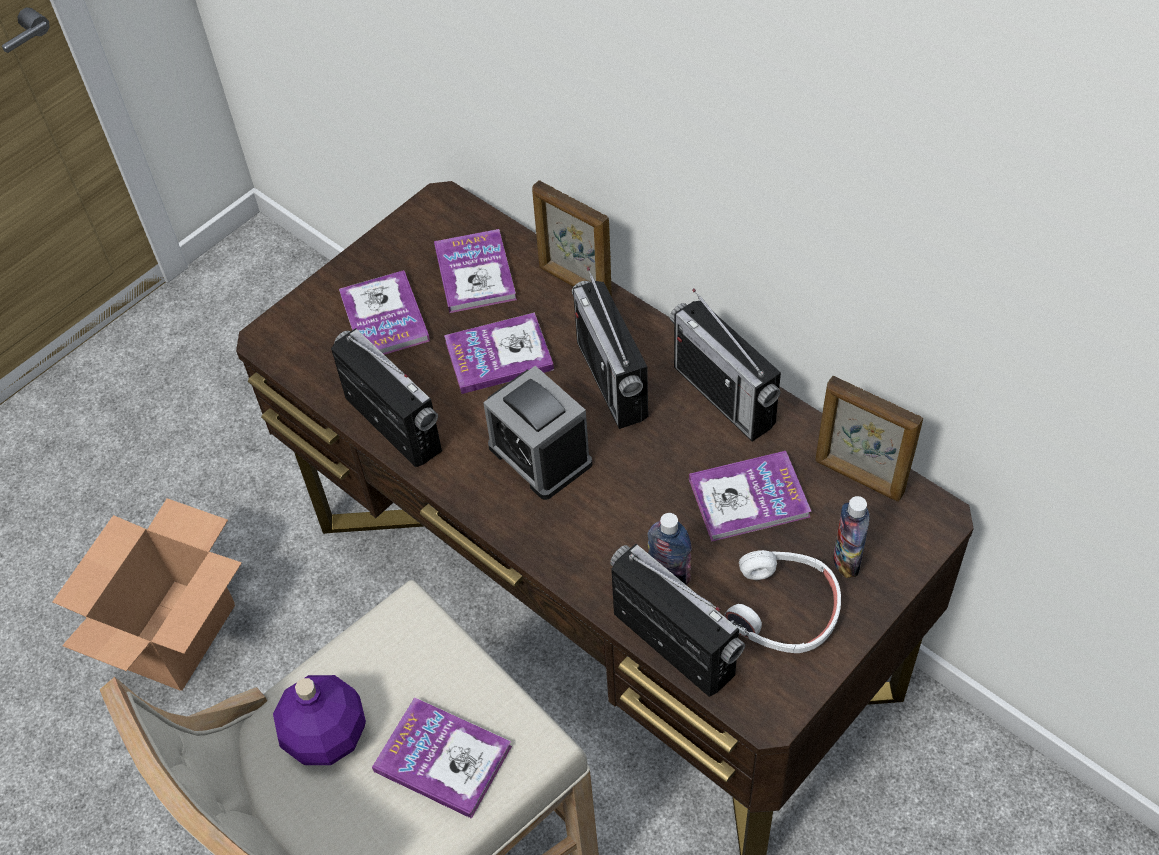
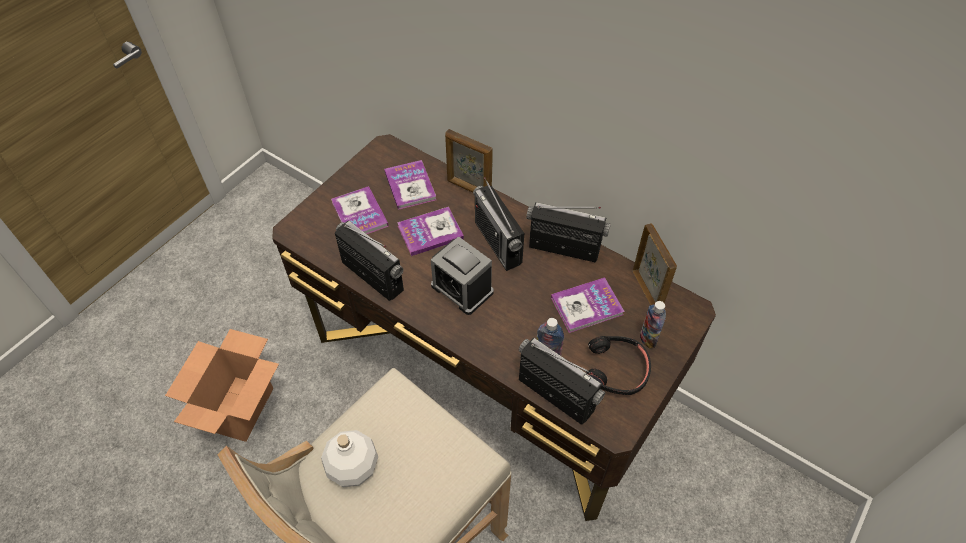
camera: 10 degrees left, 0 degrees up
purple bottle [273,675,366,765] -> white bottle [321,430,378,487]
book [372,697,512,819] -> none
radio [670,288,781,442] -> radio turned 150 degrees clockwise [526,202,611,262]
white headphones [725,550,841,653] -> black headphones [586,336,651,395]
picture frame [815,376,923,501] -> picture frame turned 135 degrees counterclockwise [633,223,677,305]

